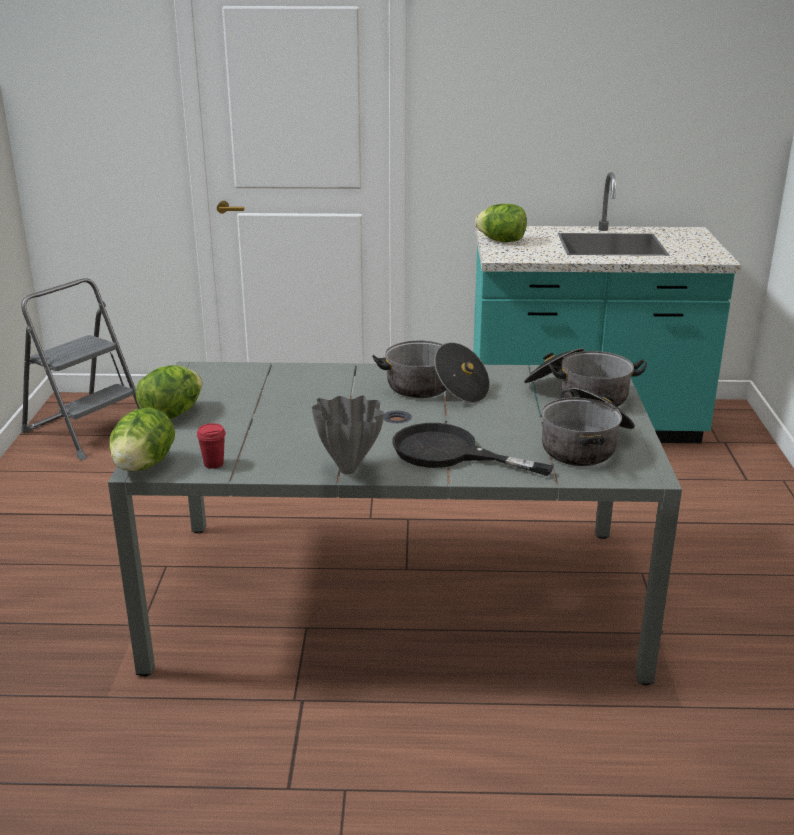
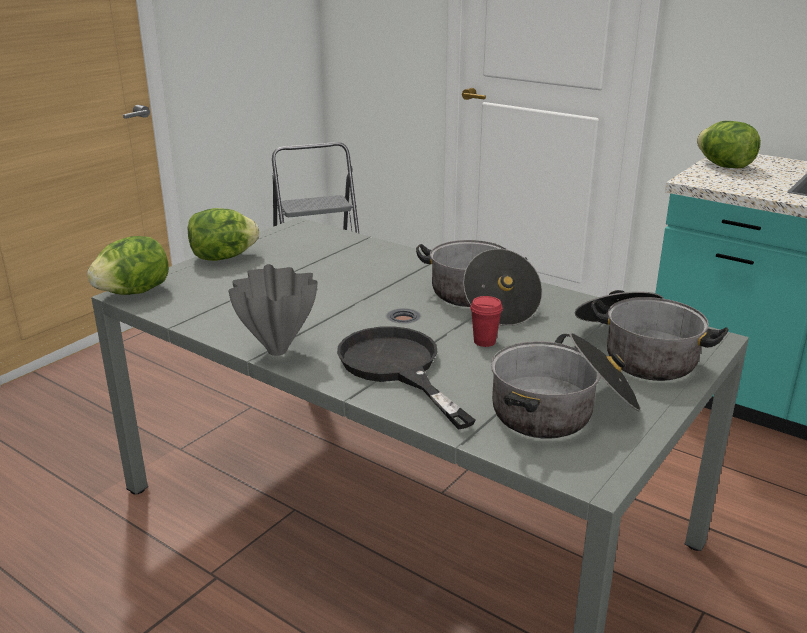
camera: 35 degrees right, 0 degrees up
red cup [197,423,226,469] -> red cup moved to [470,296,503,347]

